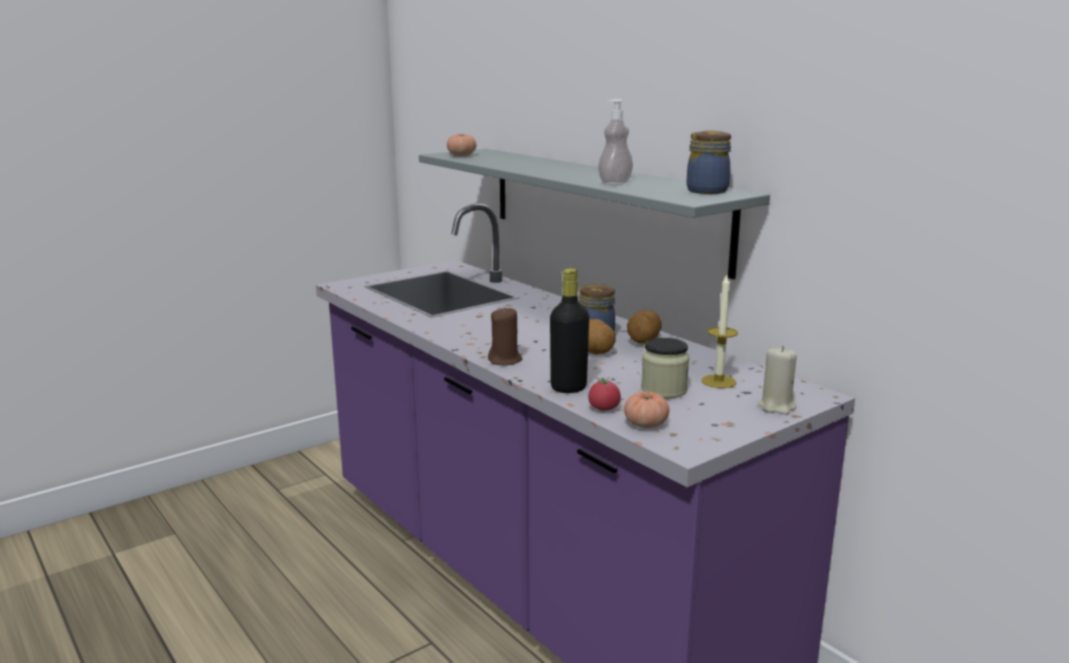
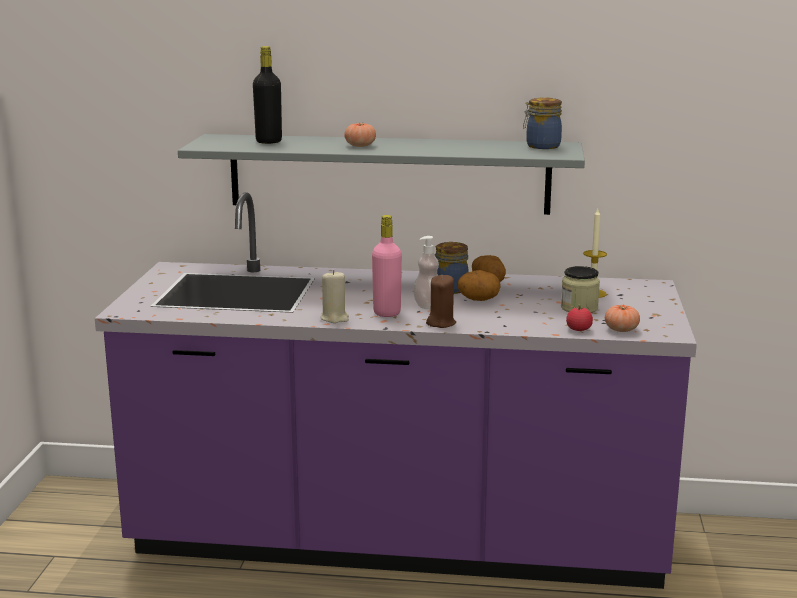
camera: 45 degrees left, 0 degrees up
tomato [447,134,476,156] -> tomato moved to [344,123,376,147]
black bottle [550,268,589,393] -> black bottle moved to [253,46,282,144]
soap dispenser [598,99,633,186] -> soap dispenser moved to [413,236,439,310]
beige candle [758,346,797,415] -> beige candle moved to [321,270,349,323]
none -> pink bottle [372,215,402,317]

